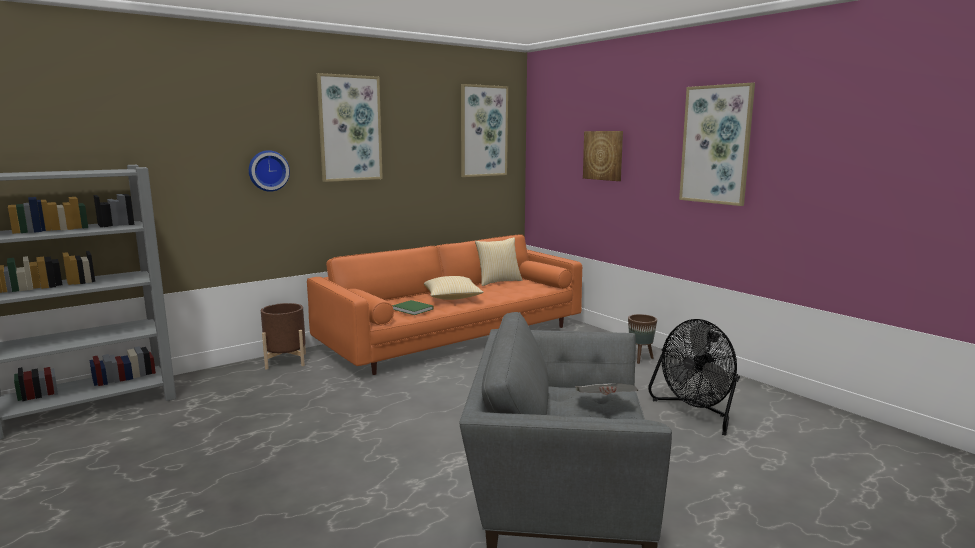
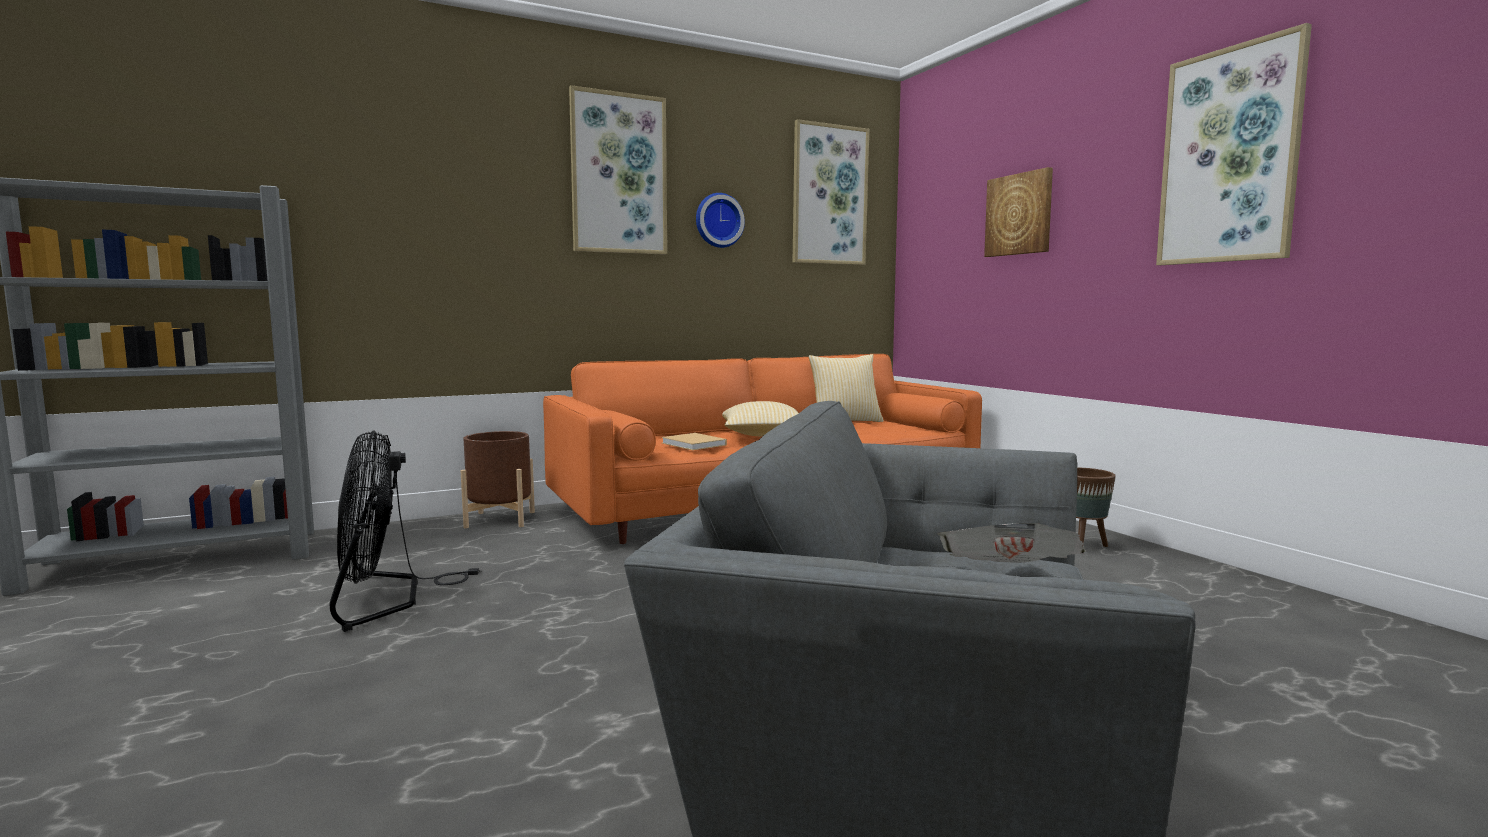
camera: 10 degrees right, 5 degrees down
wall clock [249,150,290,192] -> wall clock moved to [696,193,745,248]
green book [392,300,434,315] -> beige book [661,433,727,450]
black fan [648,319,740,436] -> black fan moved to [330,430,482,632]

